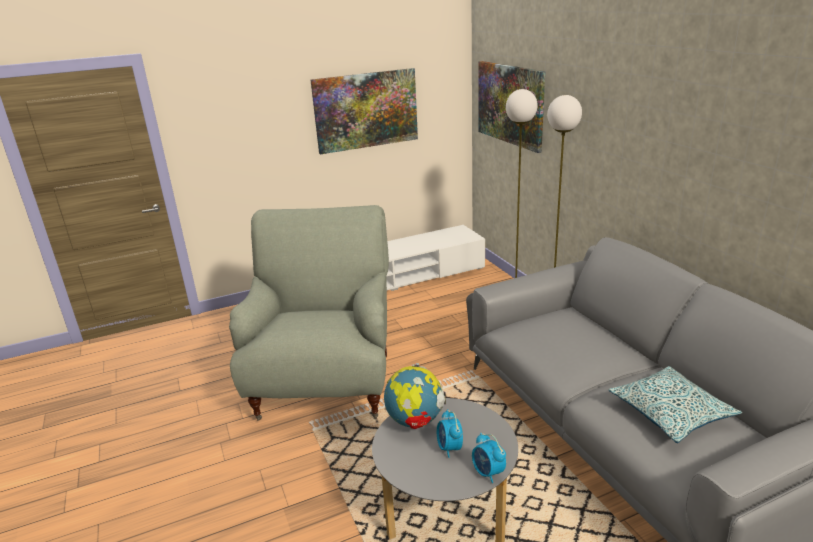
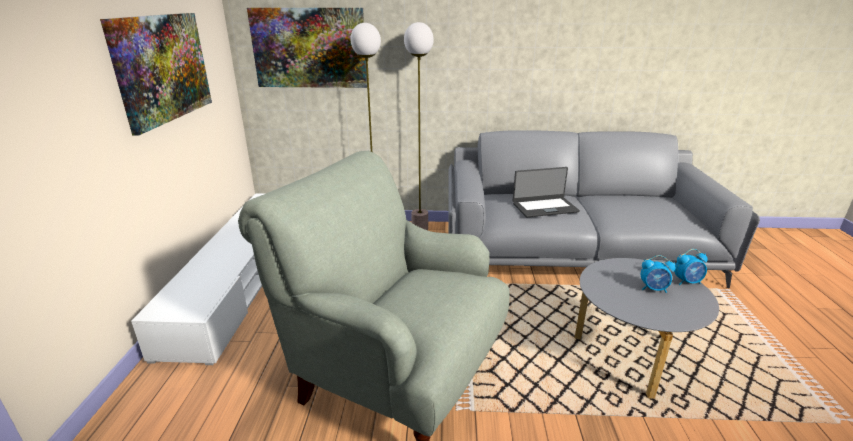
camera: 65 degrees left, 0 degrees up
globe [384,363,446,429] -> none
pillow [608,366,742,443] -> none
none -> laptop [513,167,580,217]

